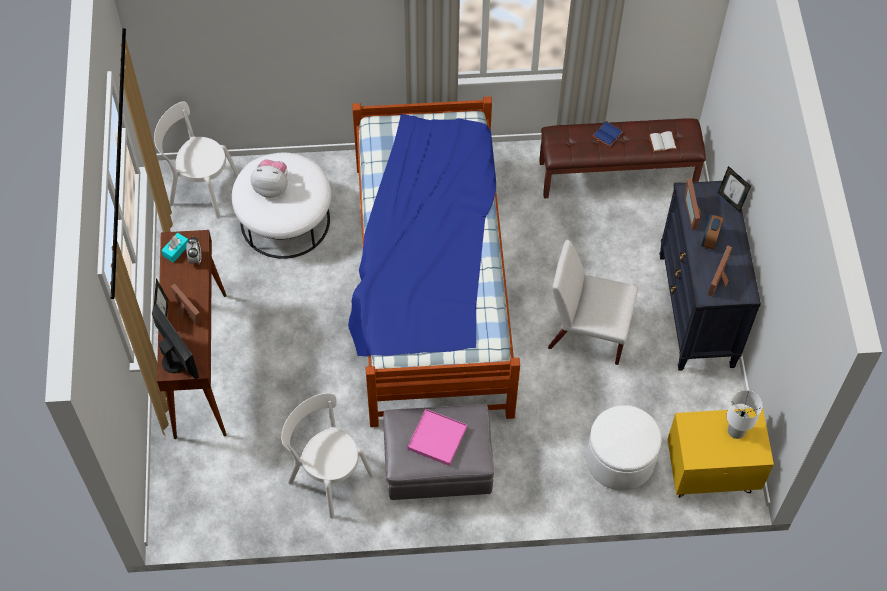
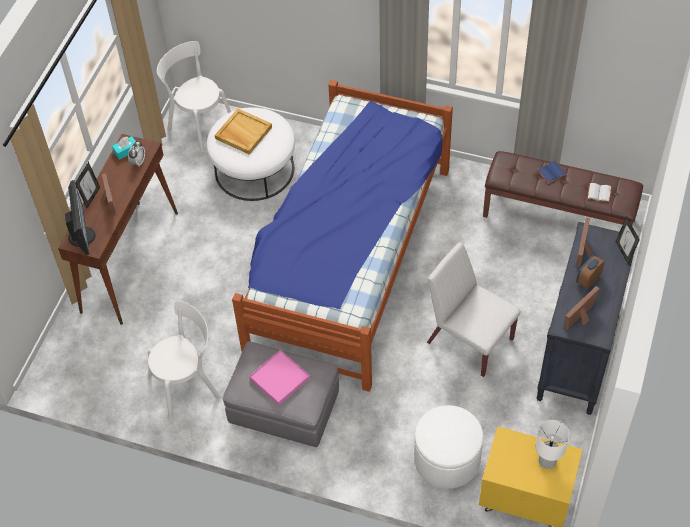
camera: 25 degrees right, 5 degrees down
plush toy [251,159,288,198] -> beige tray [215,108,272,155]
white chair [281,393,374,518] -> white chair turned 90 degrees clockwise [148,301,221,420]

